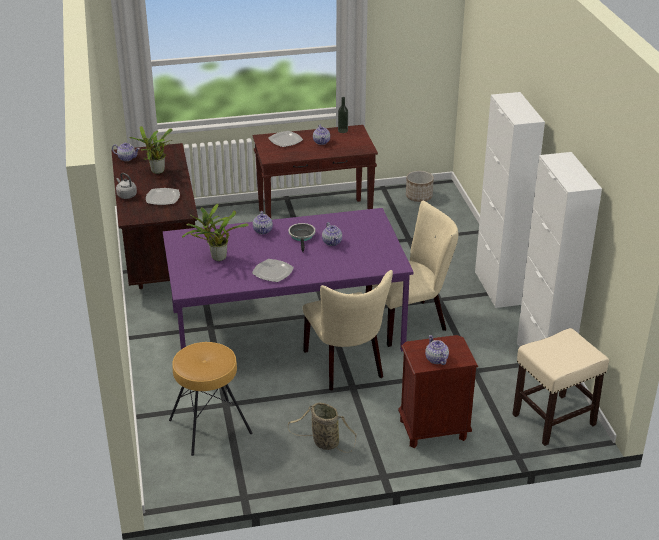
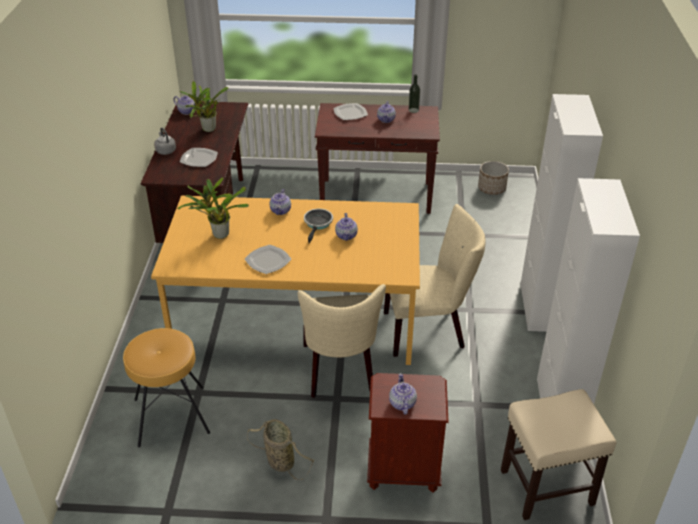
camera: 15 degrees right, 5 degrees up
purple dining table [163,208,414,351] -> orange dining table [151,196,420,365]

